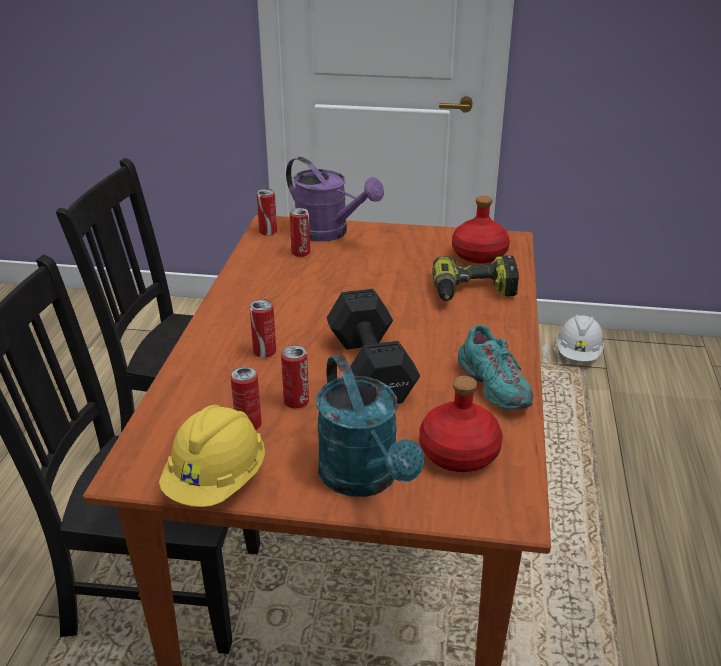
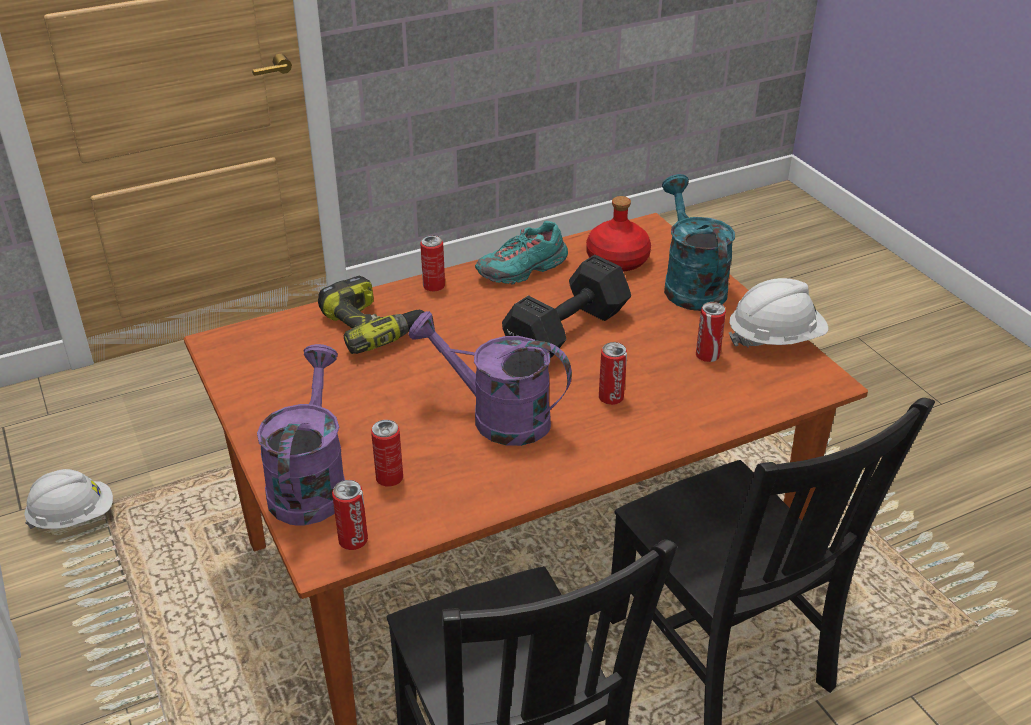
camera: 125 degrees left, 5 degrees up
yellow hard hat [159,405,265,507] -> white hard hat [729,278,828,348]
can [281,345,309,408] -> can moved to [420,235,445,291]
turquoise watering can [316,355,424,497] -> turquoise watering can turned 45 degrees counterclockwise [662,174,735,311]
red bottle [452,196,510,264] -> none
turquoise shoe [458,325,533,410] -> turquoise shoe turned 150 degrees counterclockwise [475,221,568,285]
none -> purple watering can [408,311,572,446]

